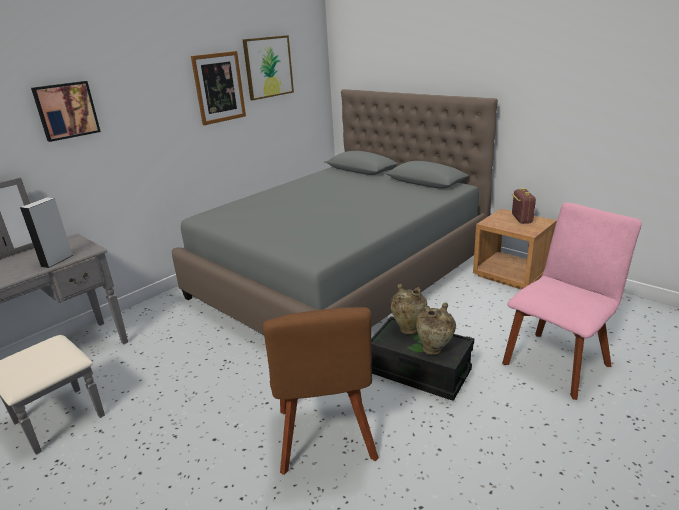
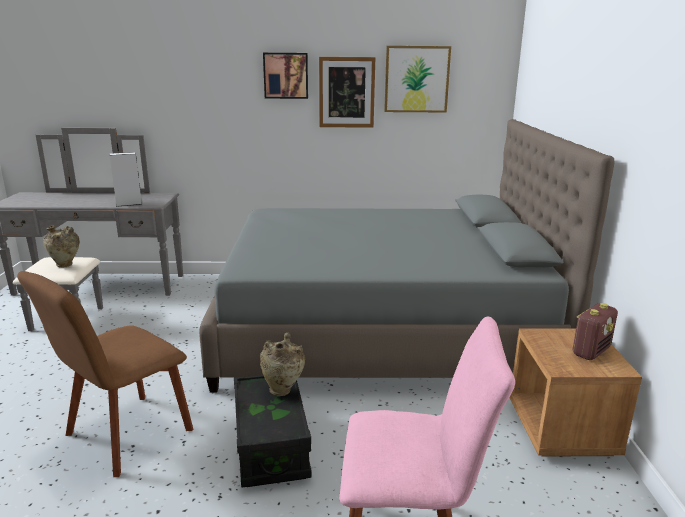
camera: 45 degrees right, 5 degrees down
picture [31,81,101,142] -> picture moved to [263,53,308,99]
beige vase [416,303,456,355] -> beige vase moved to [43,226,80,267]

